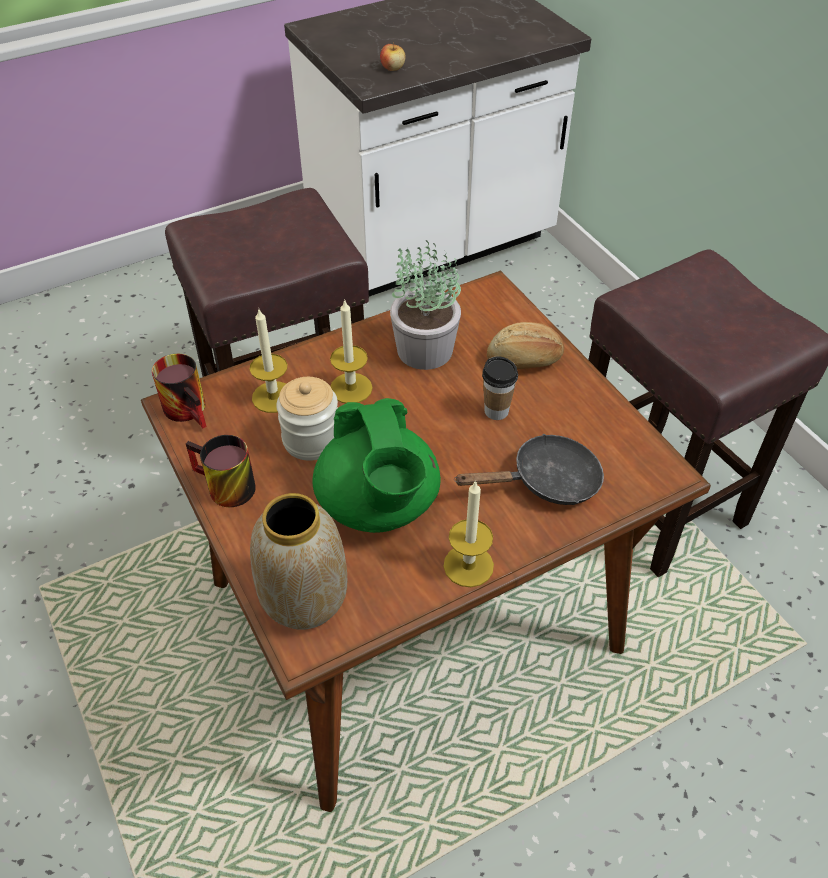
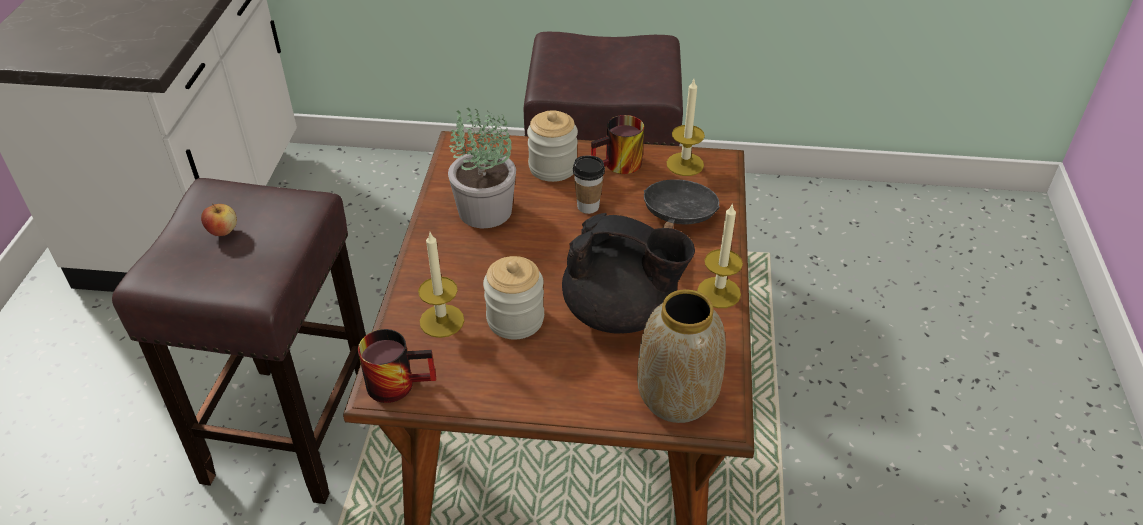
camera: 55 degrees left, 5 degrees down
mug [186,435,256,507] -> mug moved to [591,115,644,174]
green teapot [313,398,441,533] -> black teapot [562,213,695,333]
candle [330,299,373,403] -> candle moved to [667,79,705,176]
apple [380,42,406,71] -> apple moved to [201,203,237,236]
bread [487,322,565,369] -> jar [527,110,578,182]

